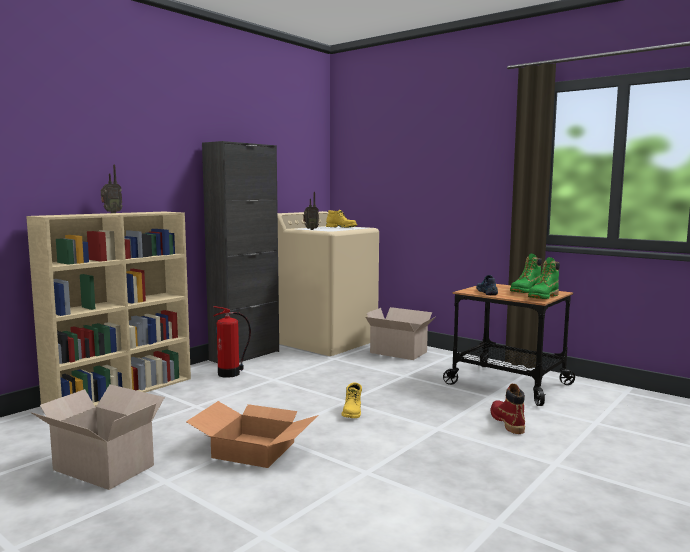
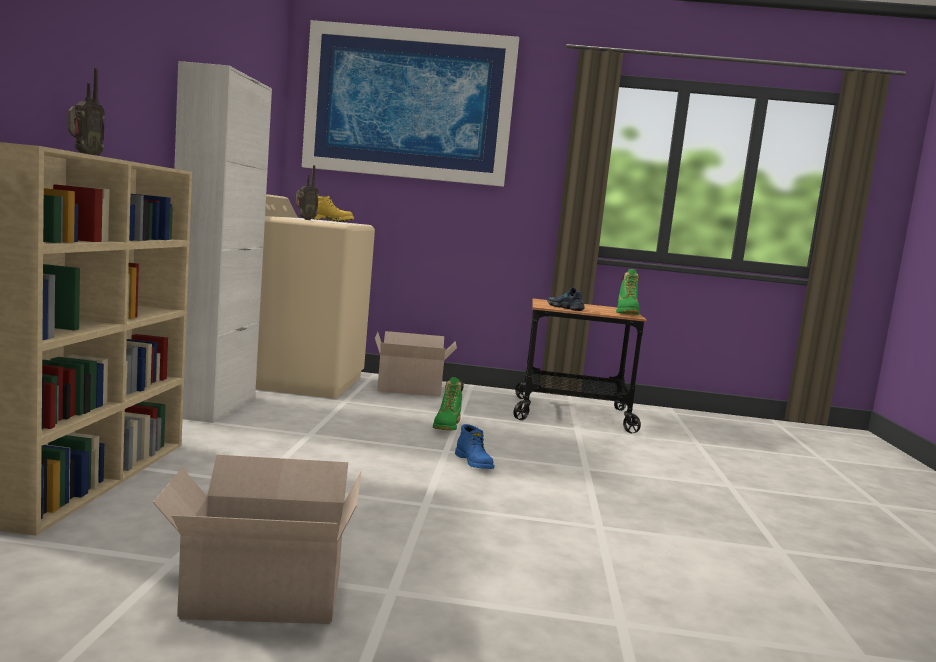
camera: 35 degrees left, 0 degrees up
cardboard box [186,401,318,468] -> none
black cabinet [202,141,279,363] -> white cabinet [174,61,272,423]
fire extinguisher [213,306,251,378] -> none
yellow boot [342,382,362,418] -> blue boot [455,424,495,469]
red boot [491,384,525,434] -> none
green boot [510,254,542,293] -> green boot moved to [433,377,464,430]
none -> picture [302,20,519,187]

